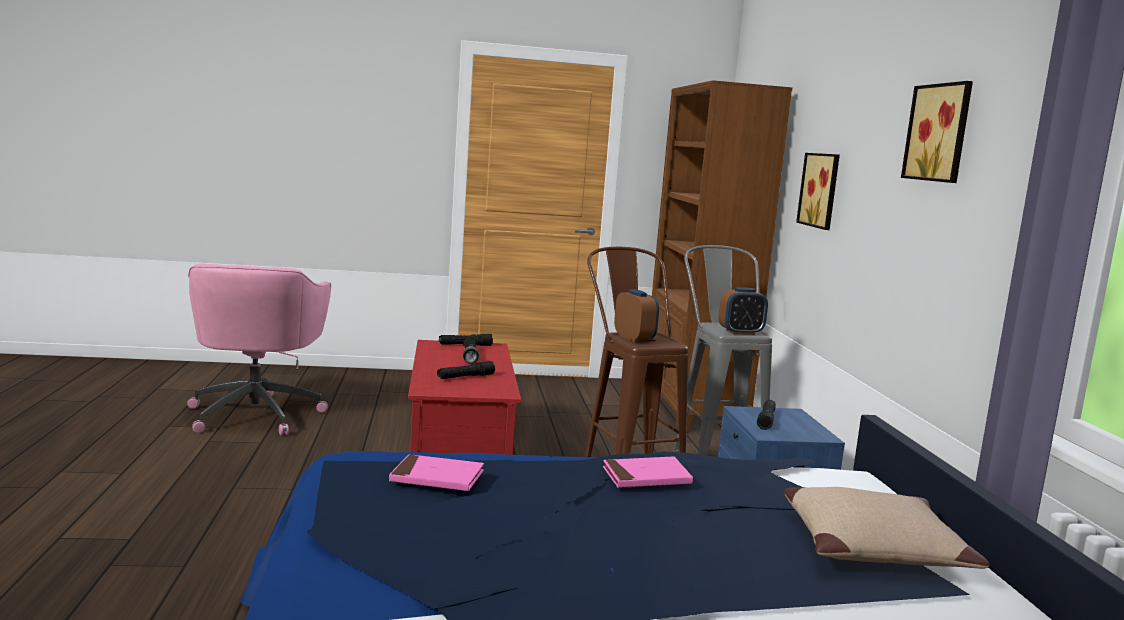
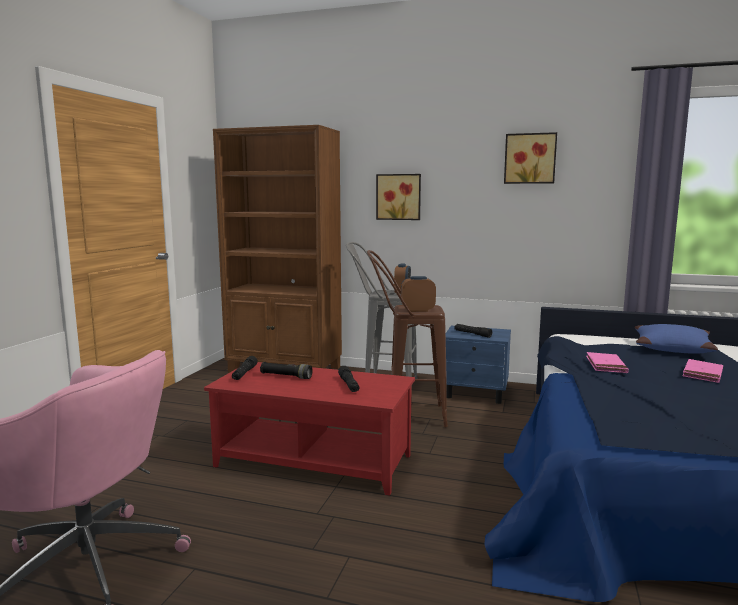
camera: 65 degrees left, 0 degrees up
pink book [389,454,484,491] -> pink book moved to [682,359,723,383]
beige pillow [784,487,990,569] -> blue pillow [635,324,718,353]

